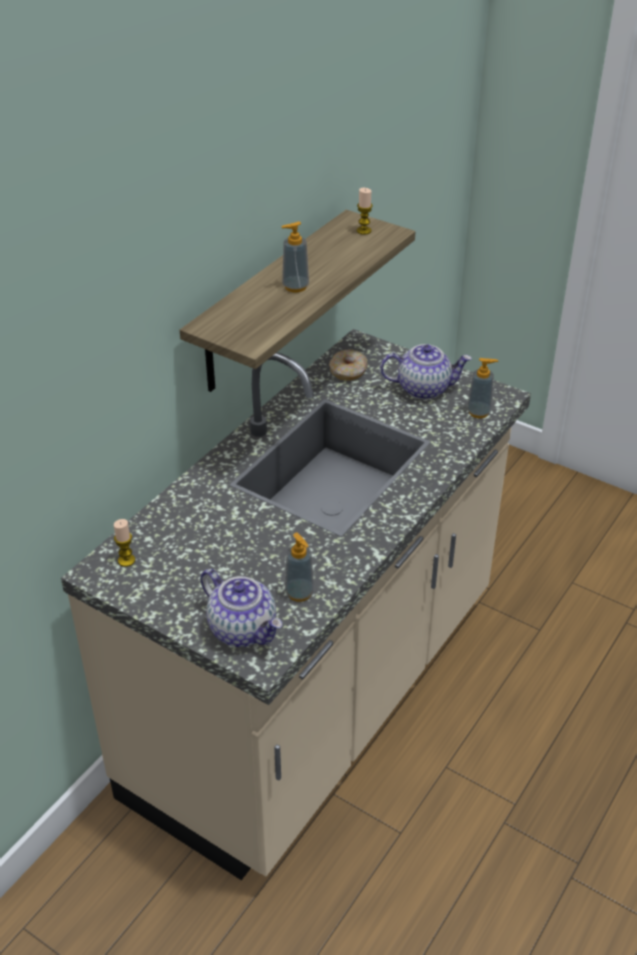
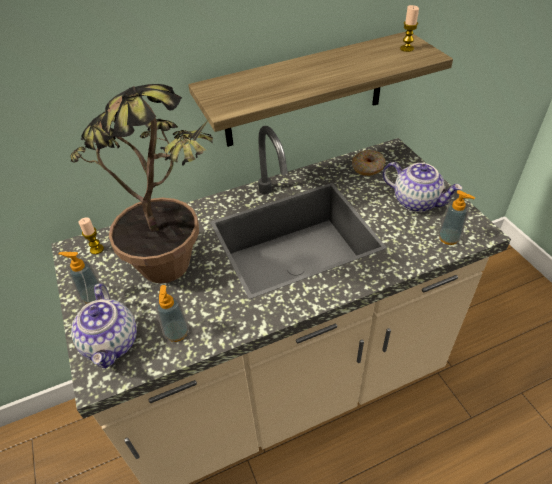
camera: 35 degrees right, 5 degrees up
soap dispenser [281,222,309,293] -> soap dispenser moved to [59,252,100,304]
none -> potted plant [70,84,213,283]

